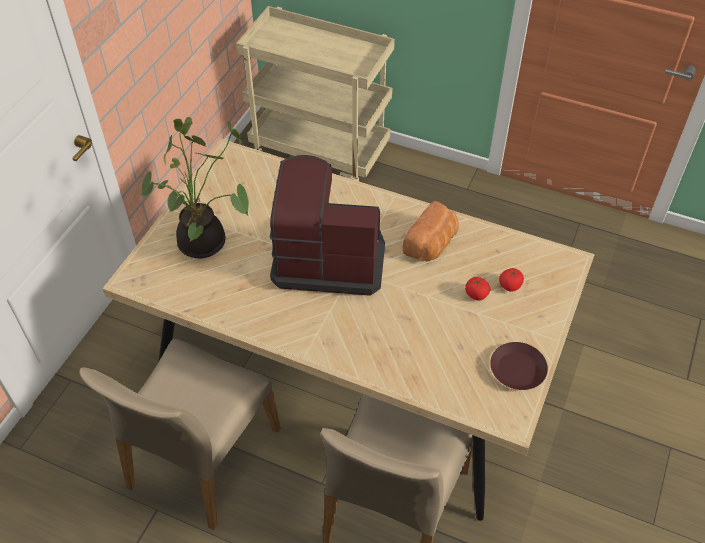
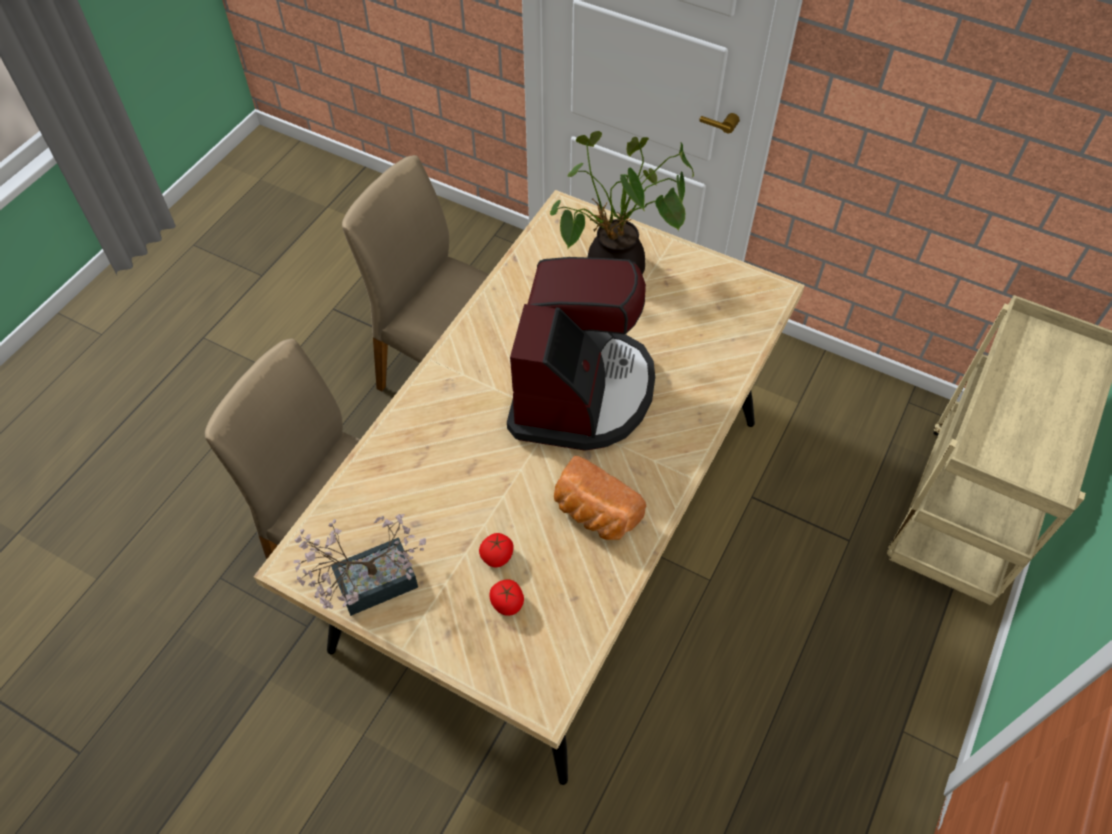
camera: 95 degrees right, 5 degrees up
brown plate [490,342,548,390] -> potted plant [294,514,426,616]

